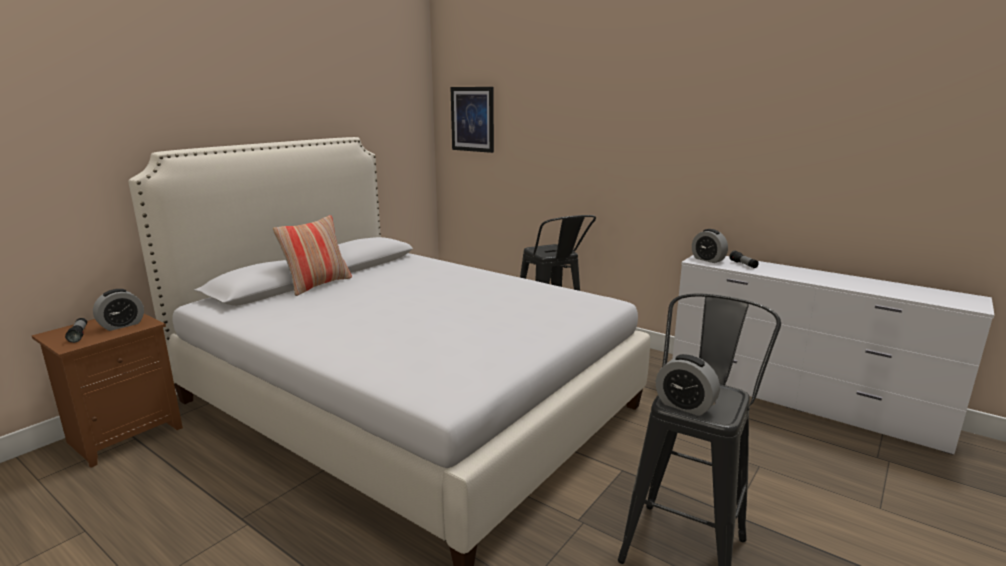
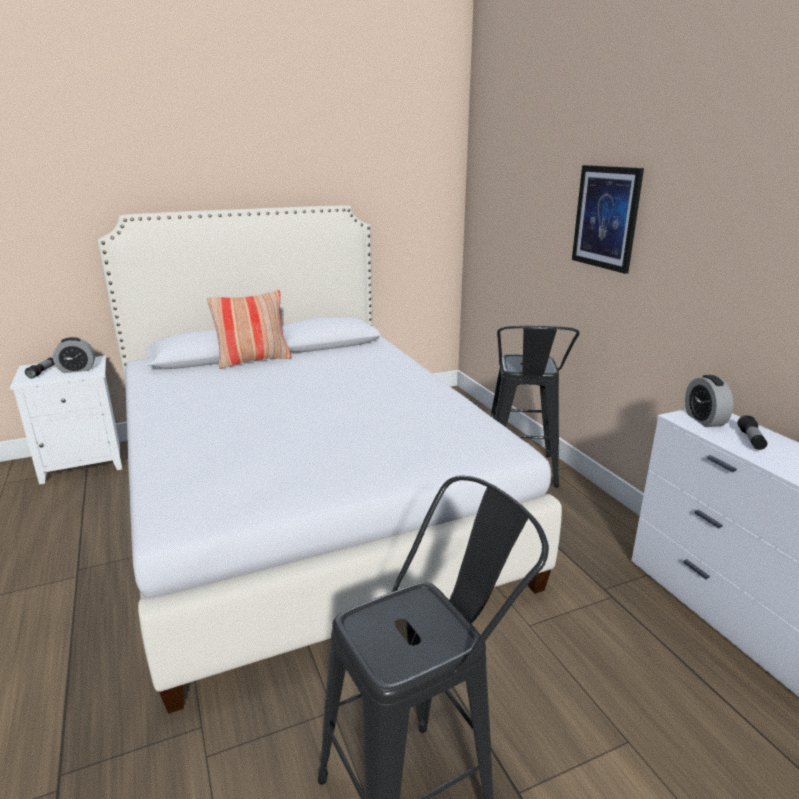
camera: 30 degrees right, 5 degrees up
brown nightstand [32,314,183,468] -> white nightstand [10,356,122,485]
picture [451,87,494,153] -> picture moved to [572,165,644,274]
alarm clock [656,354,720,416] -> none

